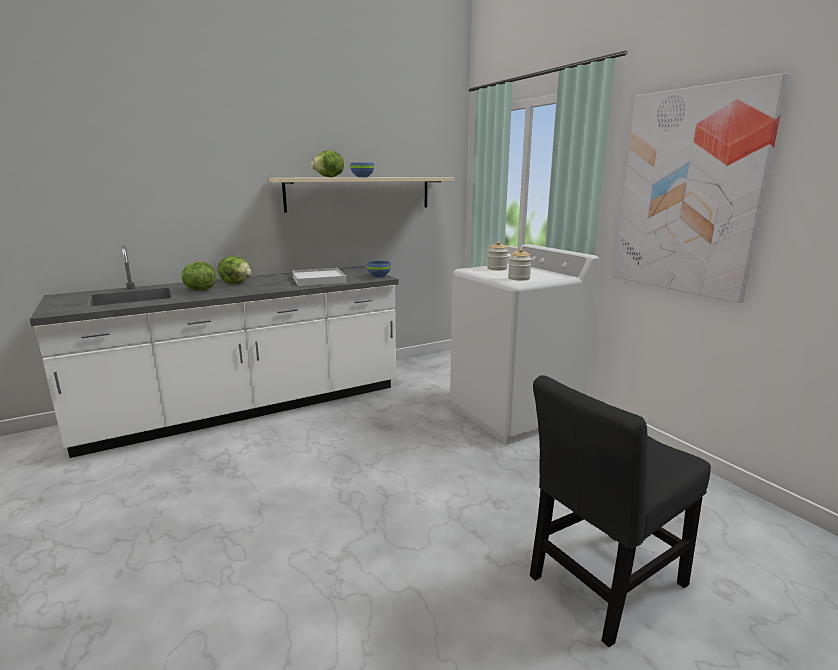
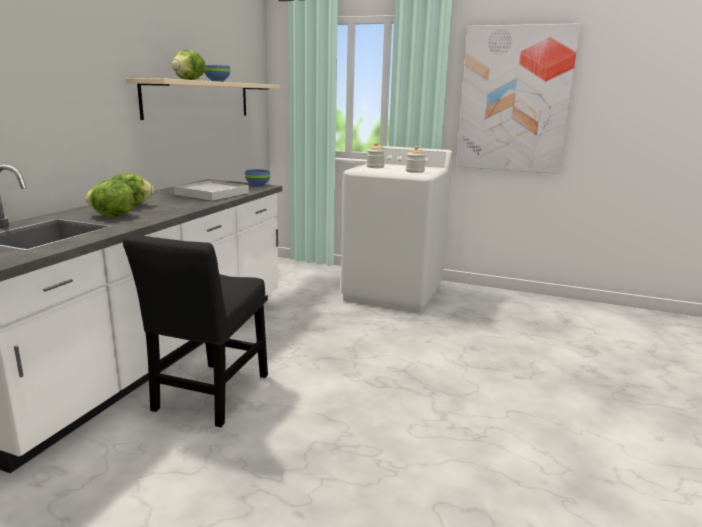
camera: 40 degrees left, 0 degrees up
black chair [530,375,711,647] -> black chair moved to [123,234,268,427]

